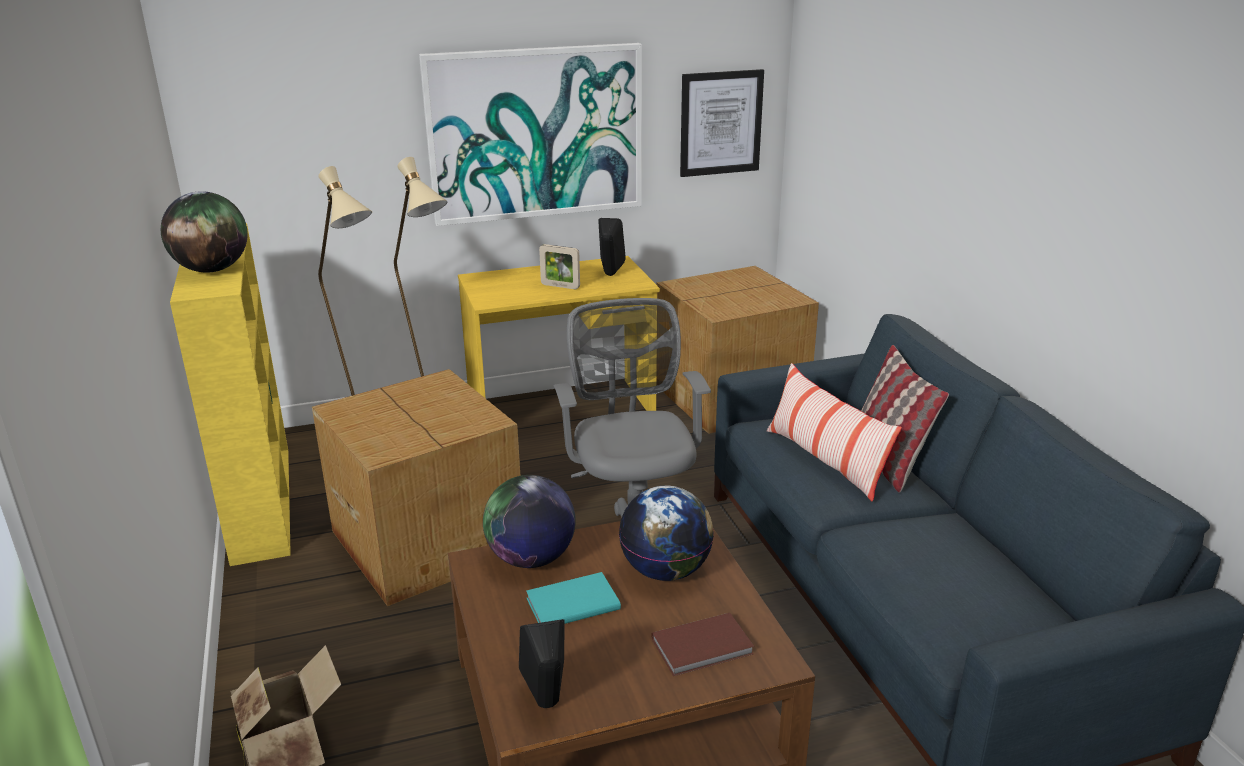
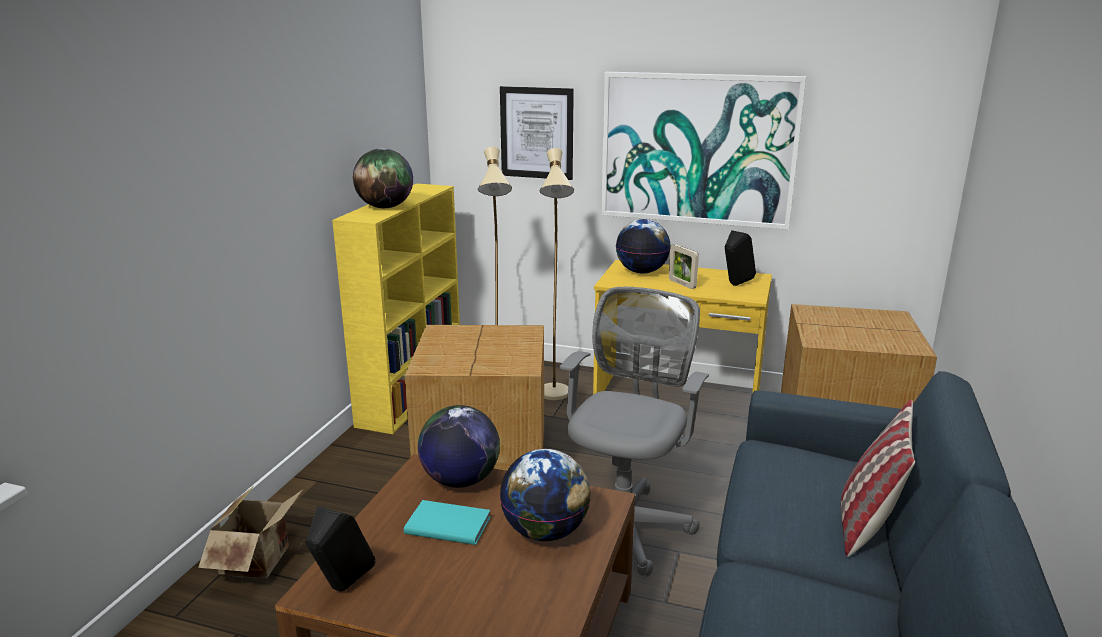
camera: 35 degrees right, 5 degrees down
brown book [651,613,754,676] -> none
picture [680,69,764,177] -> picture moved to [500,86,574,180]
pillow [767,363,902,502] -> none
none -> globe [616,219,670,274]

